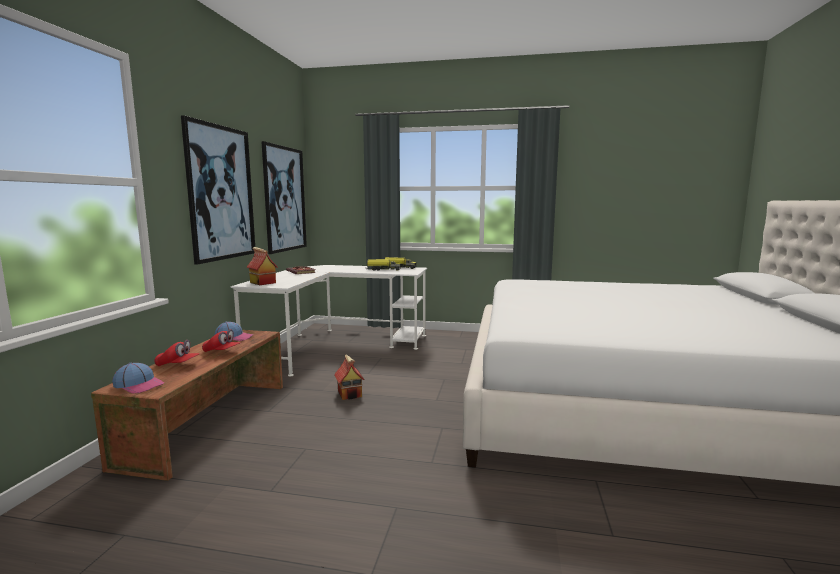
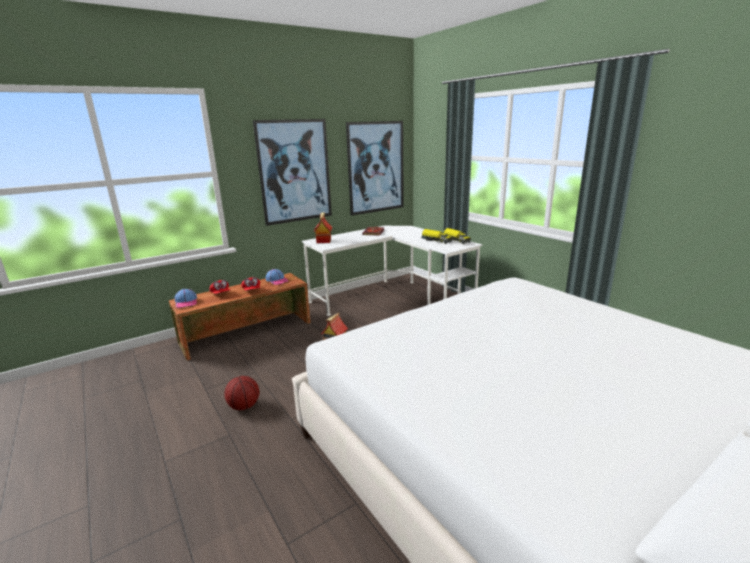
camera: 45 degrees right, 10 degrees up
none -> basketball [224,376,259,410]

